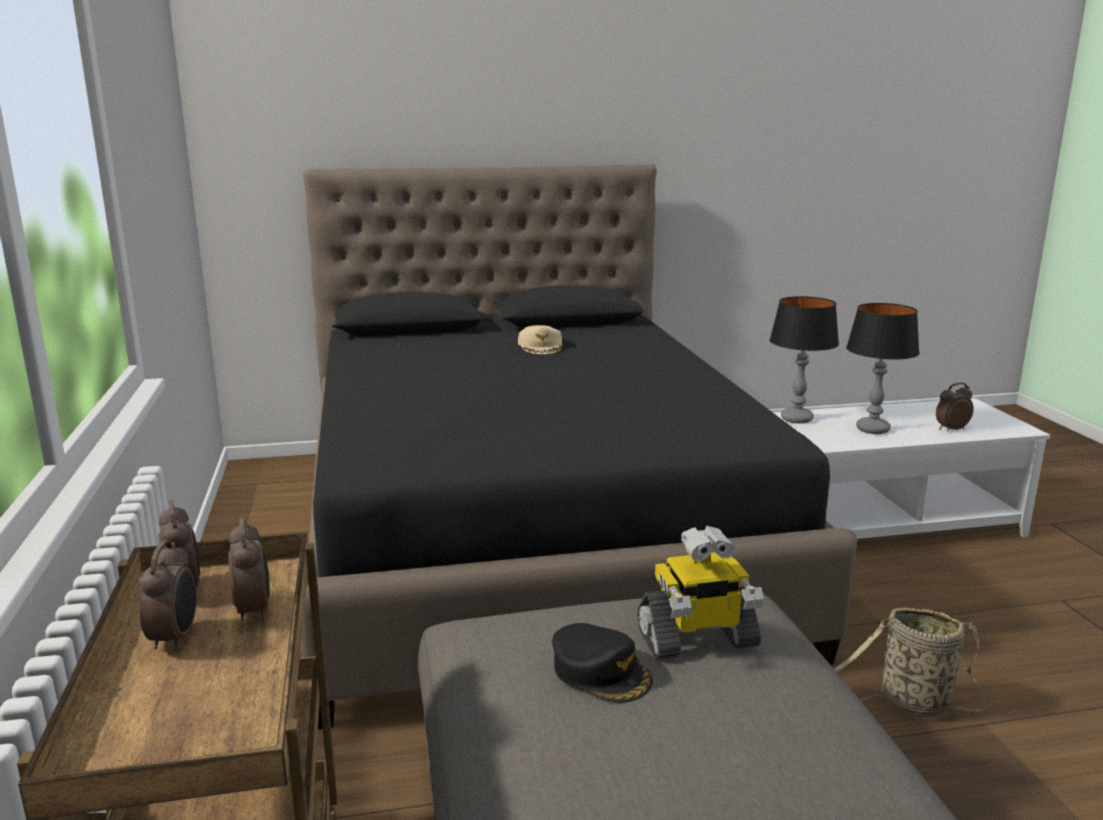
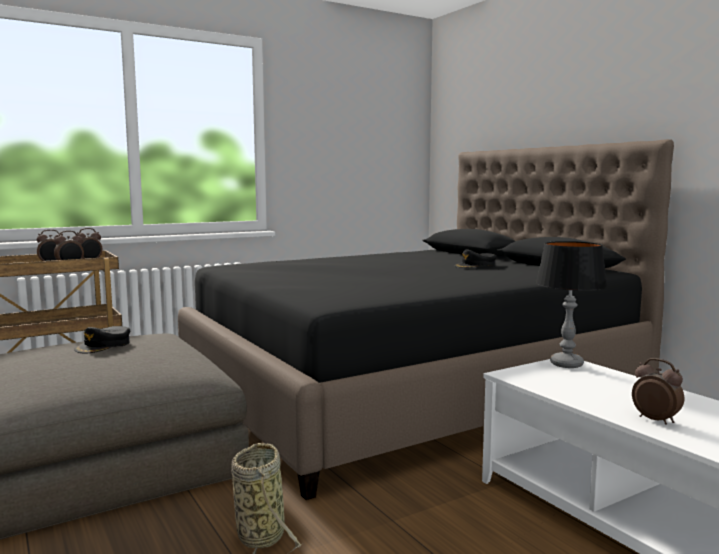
camera: 70 degrees right, 10 degrees down
beige cap [518,325,562,354] -> black cap [454,250,497,268]
toy robot [637,526,764,659] -> none
table lamp [846,303,919,434] -> none

